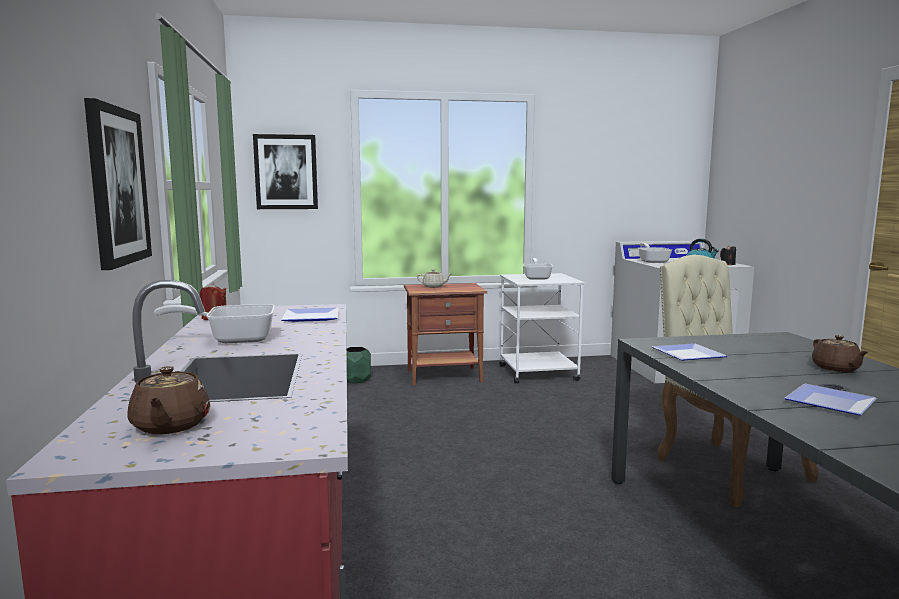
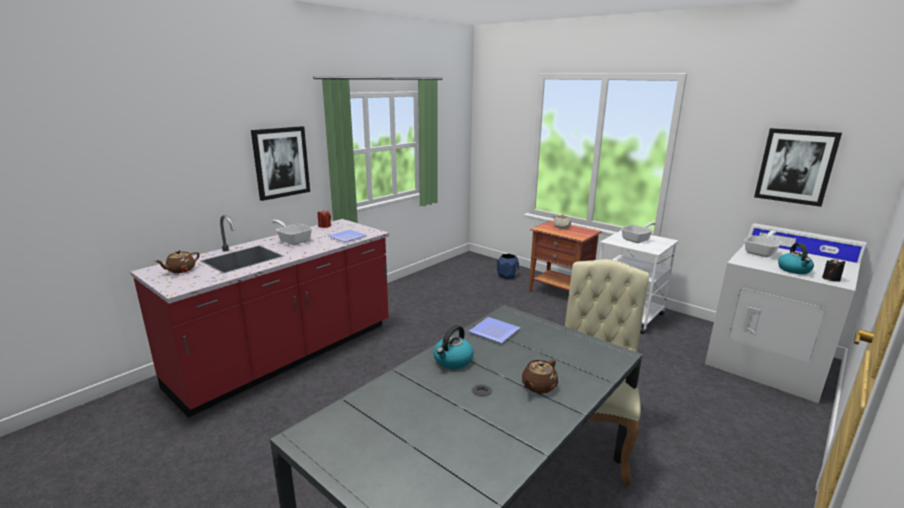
camera: 50 degrees right, 10 degrees up
picture [253,134,318,209] -> picture moved to [754,128,842,207]
green planter [347,347,371,384] -> blue planter [497,254,519,279]
plate [785,384,877,415] -> none
none -> kettle [434,325,474,369]

